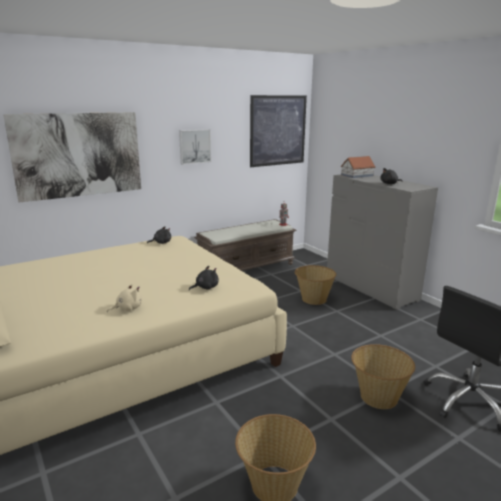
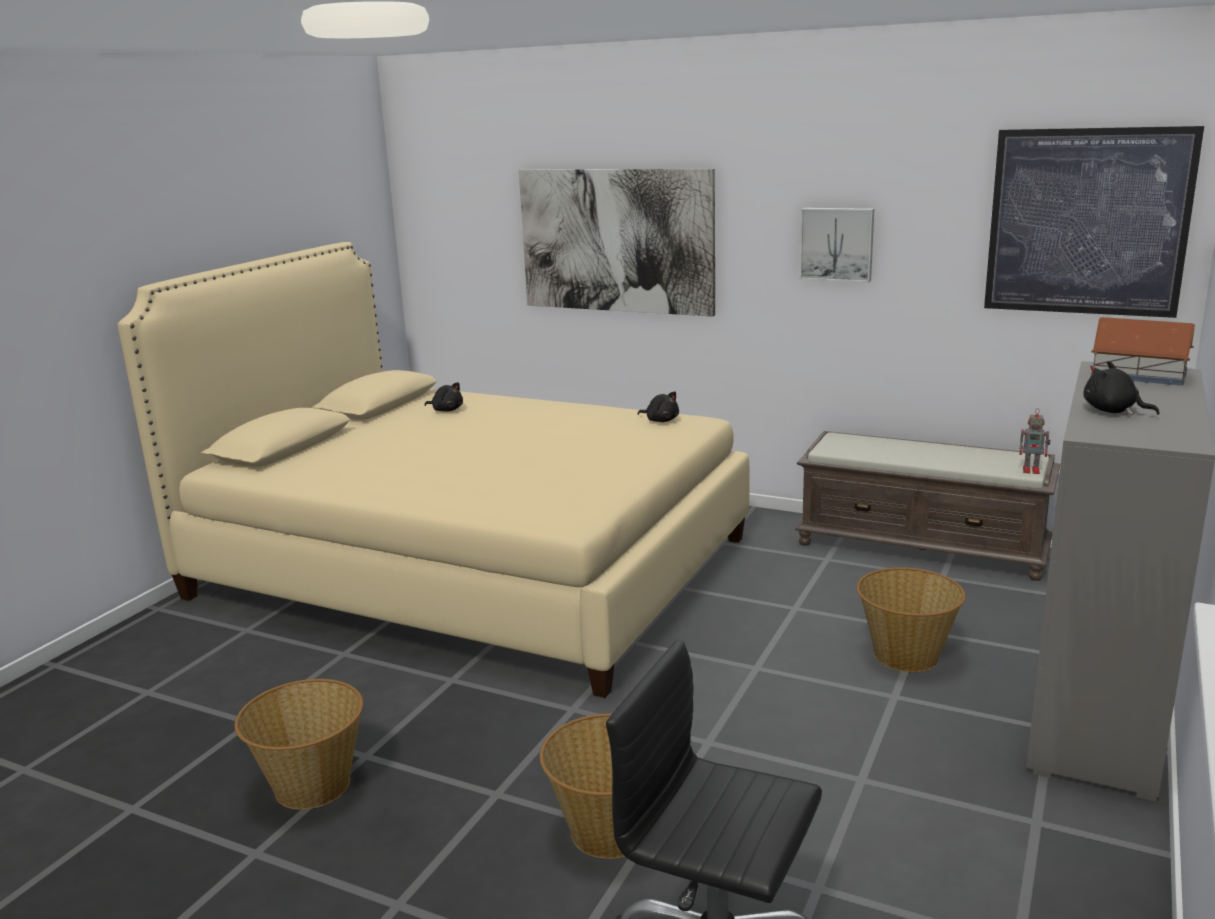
camera: 60 degrees right, 0 degrees up
beige plush toy [107,284,142,312] -> none
black plush toy [189,266,219,290] -> black plush toy moved to [425,382,463,412]

